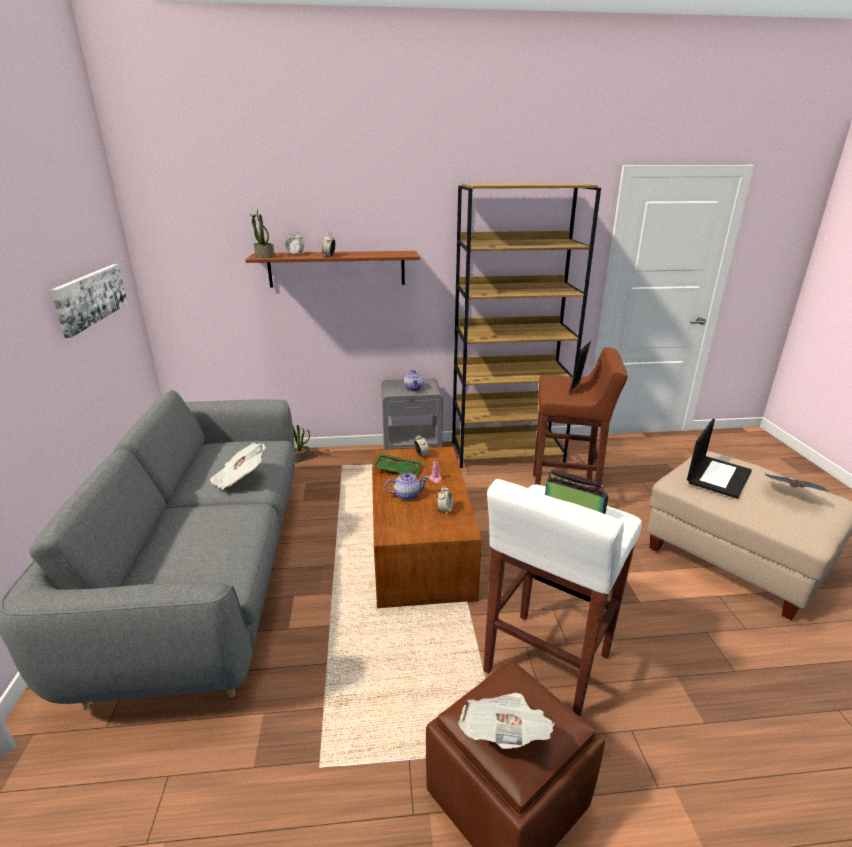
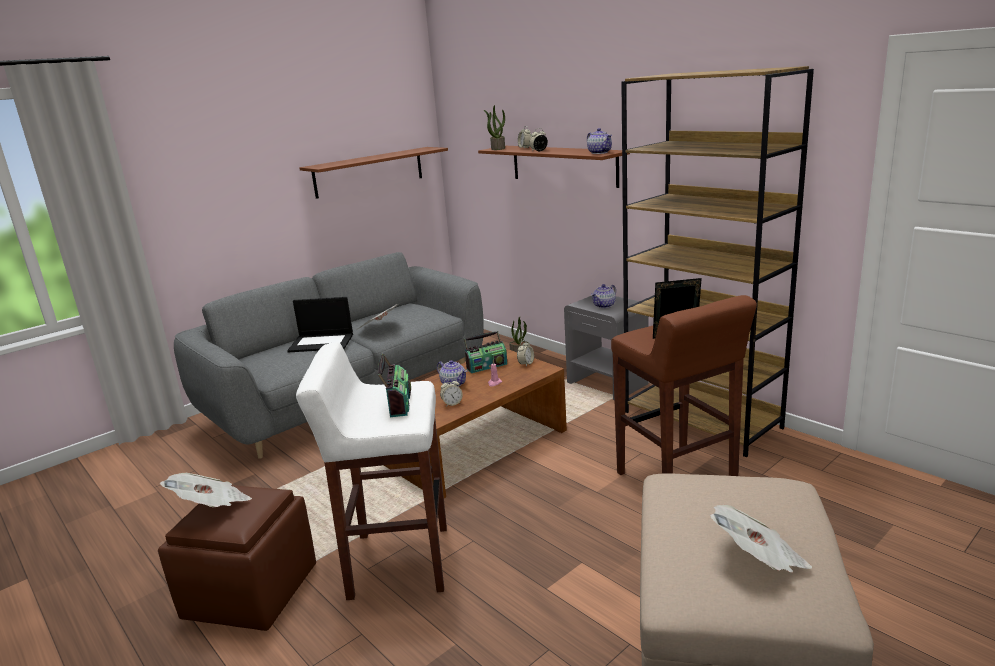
camera: 55 degrees right, 5 degrees down
picture [50,264,128,338] -> brown shelf [299,147,448,199]
green tray [372,453,422,477] -> radio [464,331,507,373]
laptop [687,419,752,499] -> laptop moved to [287,297,353,352]
none -> teapot [587,128,612,154]

